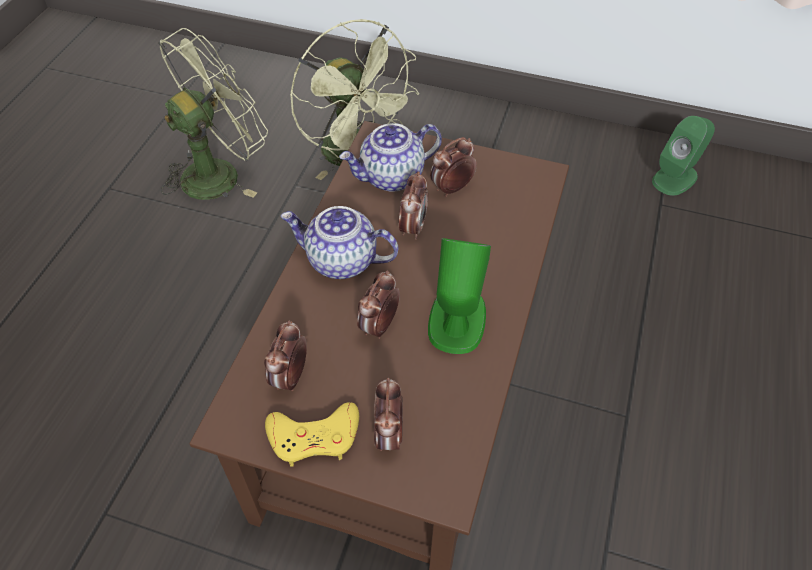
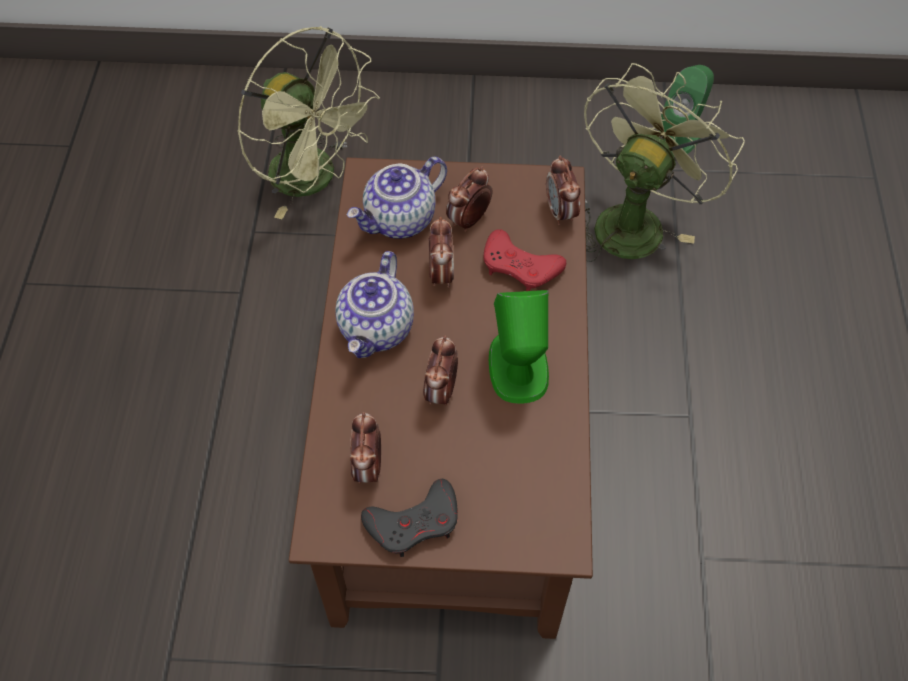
camera: 15 degrees left, 5 degrees up
green fan [158,28,268,200] -> green fan moved to [584,63,745,262]
yellow game controller [265,402,359,467] -> grey game controller [361,479,458,557]
teapot [281,206,398,279] -> teapot turned 75 degrees counterclockwise [335,251,414,358]
alarm clock [374,378,403,451] -> alarm clock moved to [546,156,581,225]
none -> red game controller [484,229,566,291]

